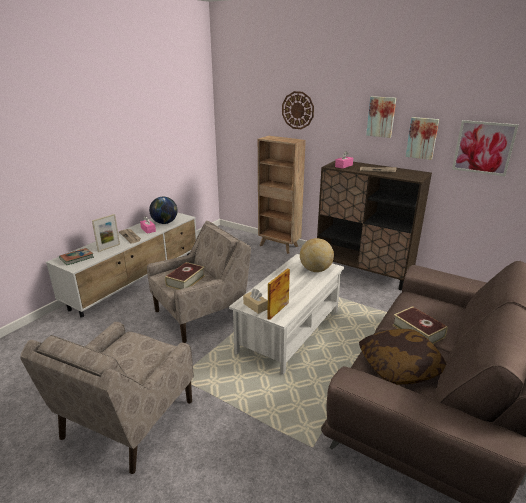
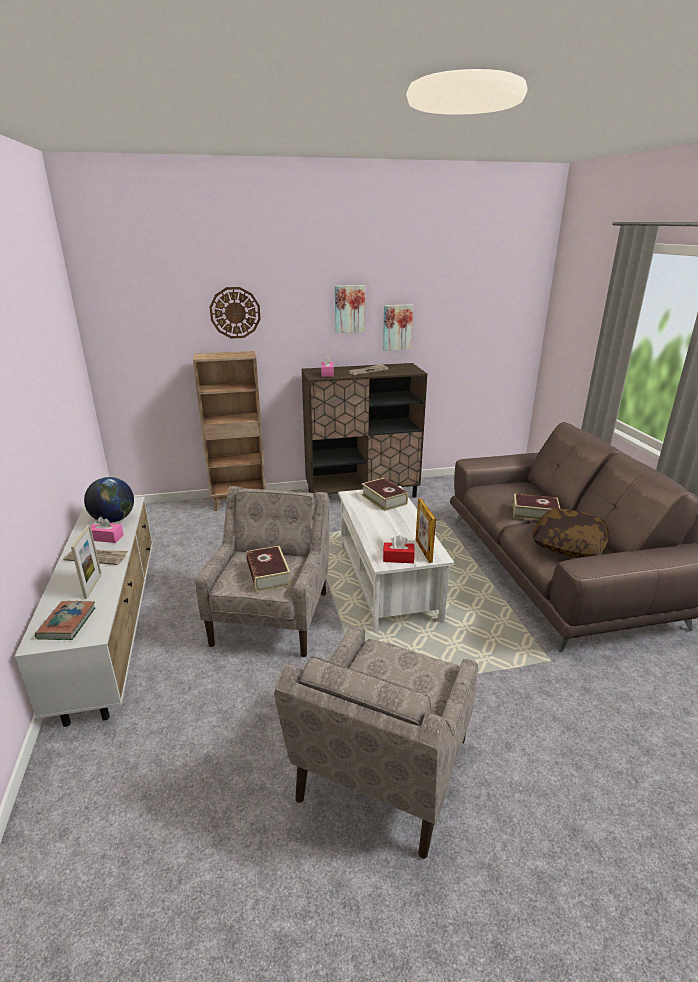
camera: 45 degrees left, 0 degrees up
beige armchair [20,322,194,474] -> beige armchair turned 45 degrees clockwise [274,625,478,859]
beige tissue box [243,289,268,314] -> red tissue box [383,535,415,563]
globe [300,238,334,272] -> book [361,478,408,511]
picture [452,120,519,176] -> none

